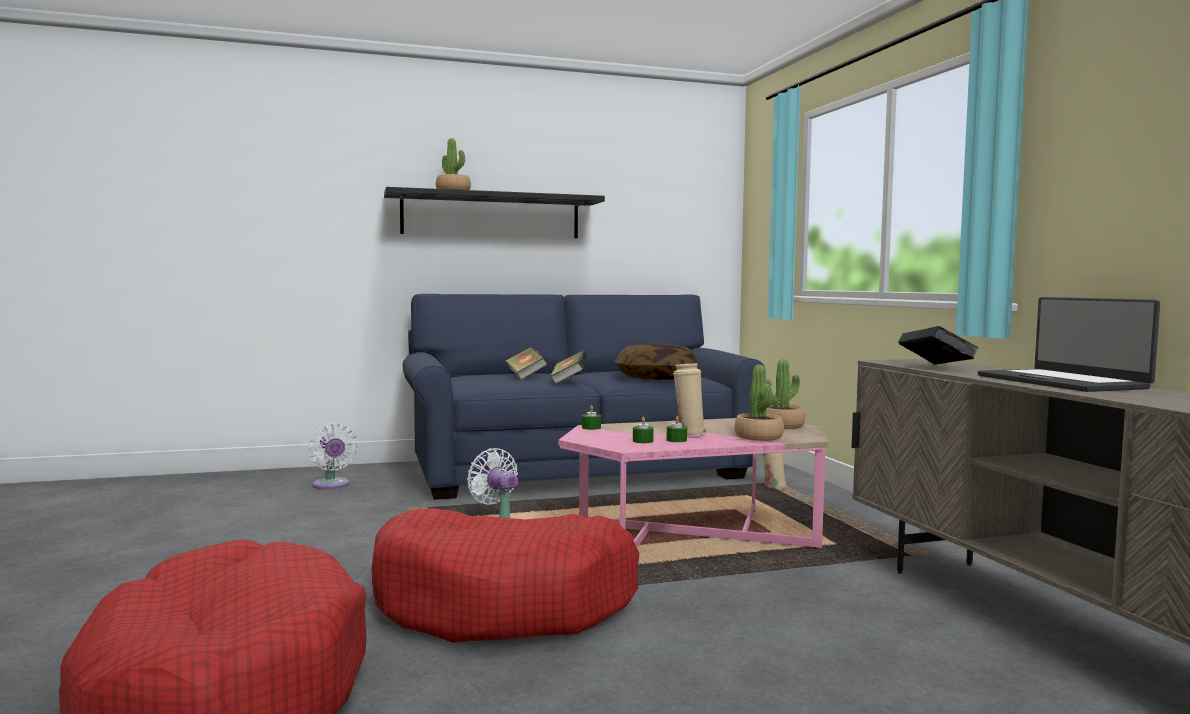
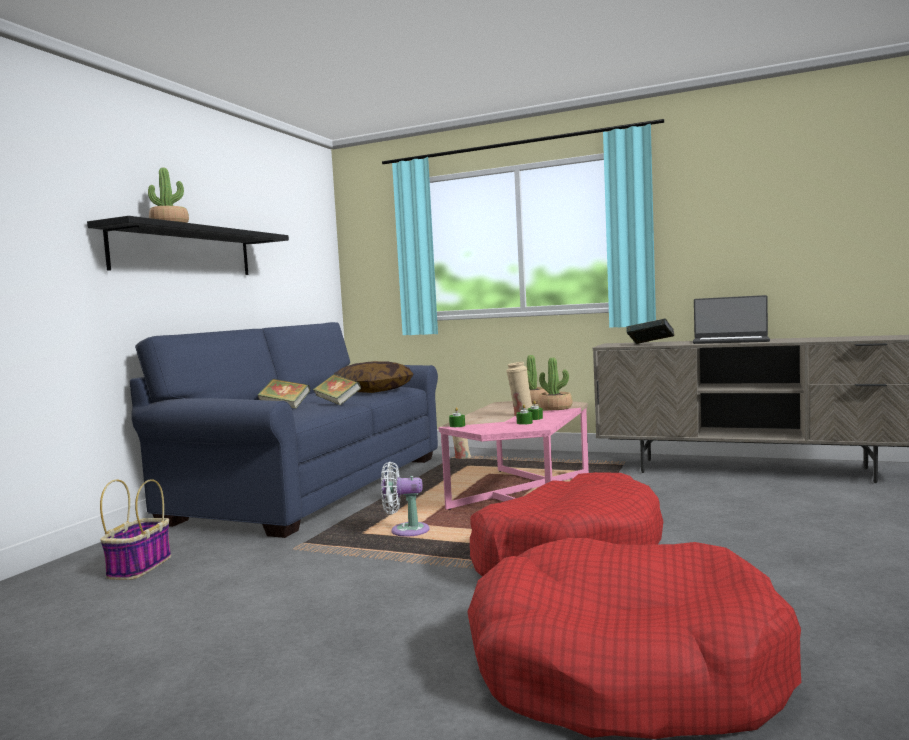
camera: 50 degrees left, 0 degrees up
white fan [308,422,358,489] -> basket [100,479,171,580]

